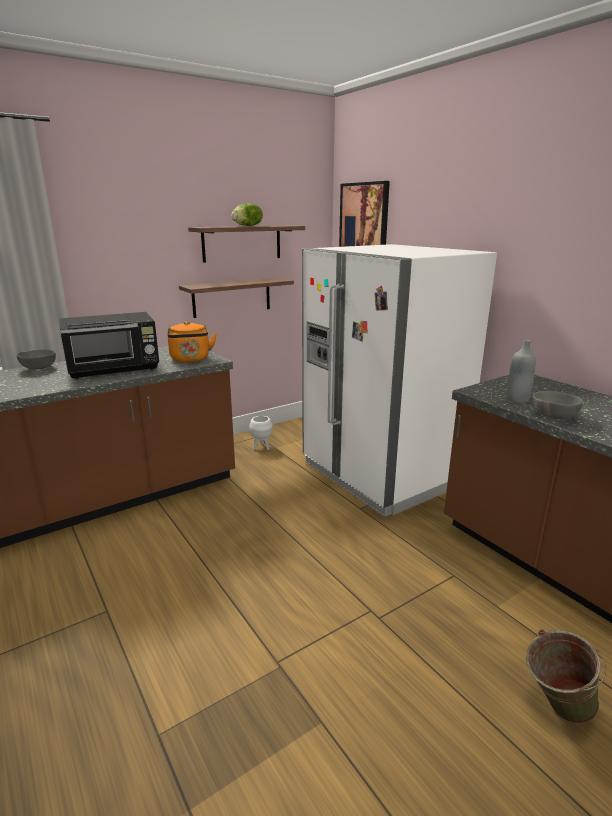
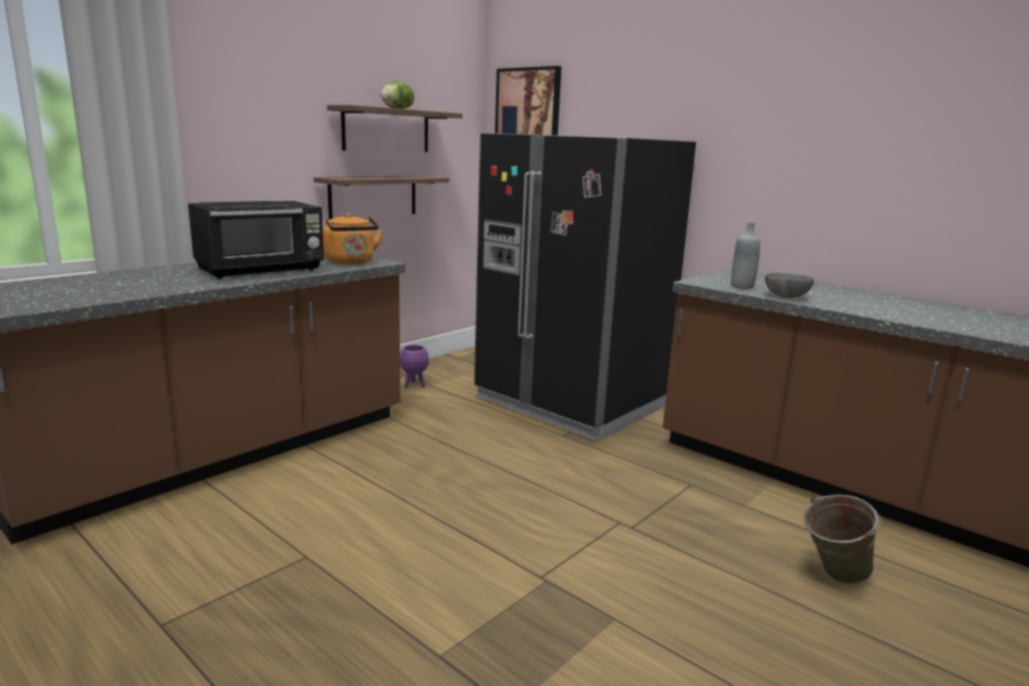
camera: 15 degrees left, 5 degrees down
grey bowl [16,349,56,370] -> none
white planter [249,416,273,450] -> purple planter [400,345,429,388]
white fridge [302,244,497,517] -> black fridge [474,133,696,440]

